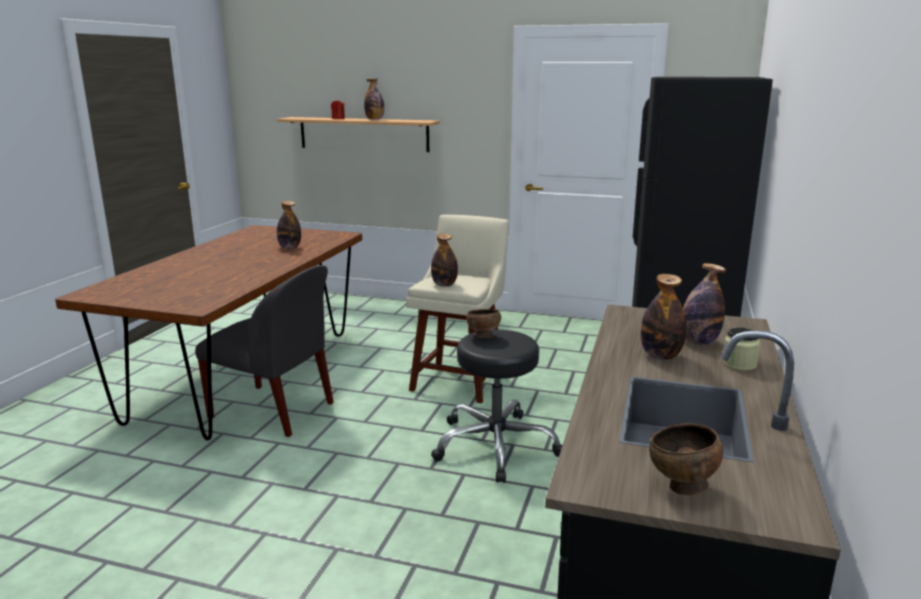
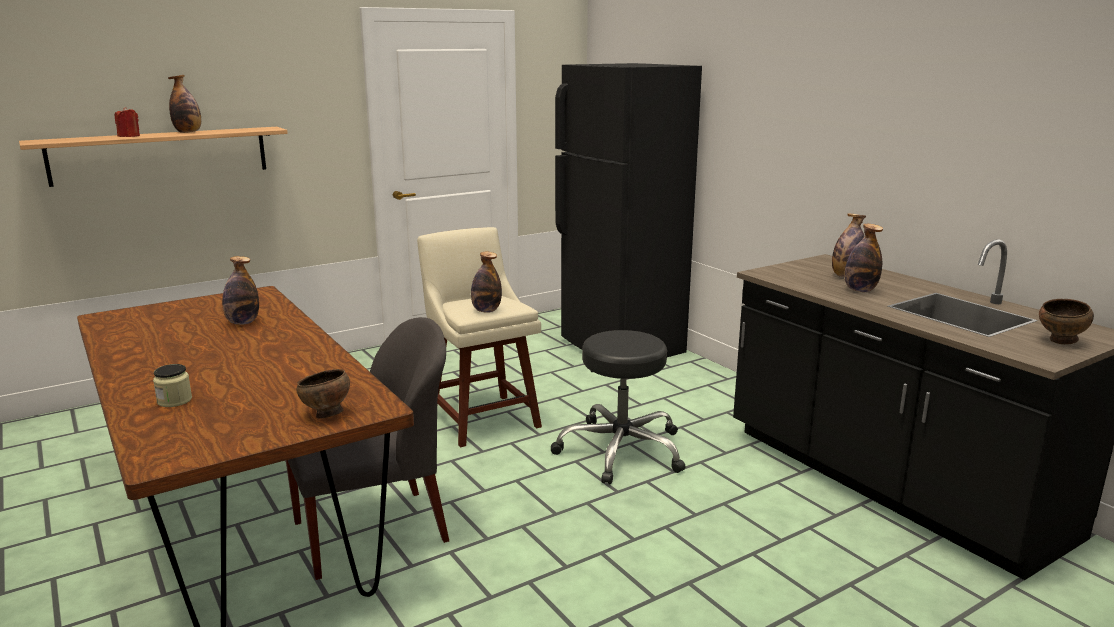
camera: 50 degrees left, 0 degrees up
brown bowl [466,309,501,338] -> brown bowl moved to [296,369,350,418]
jar [722,327,760,371] -> jar moved to [153,364,192,407]

